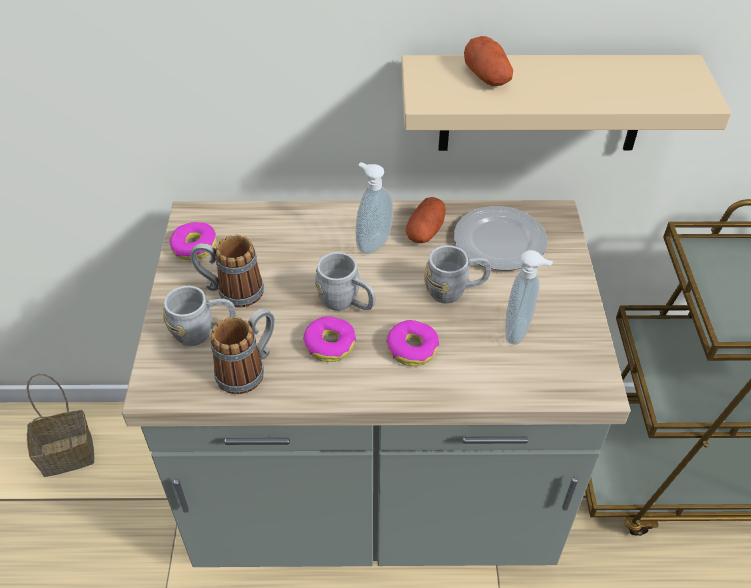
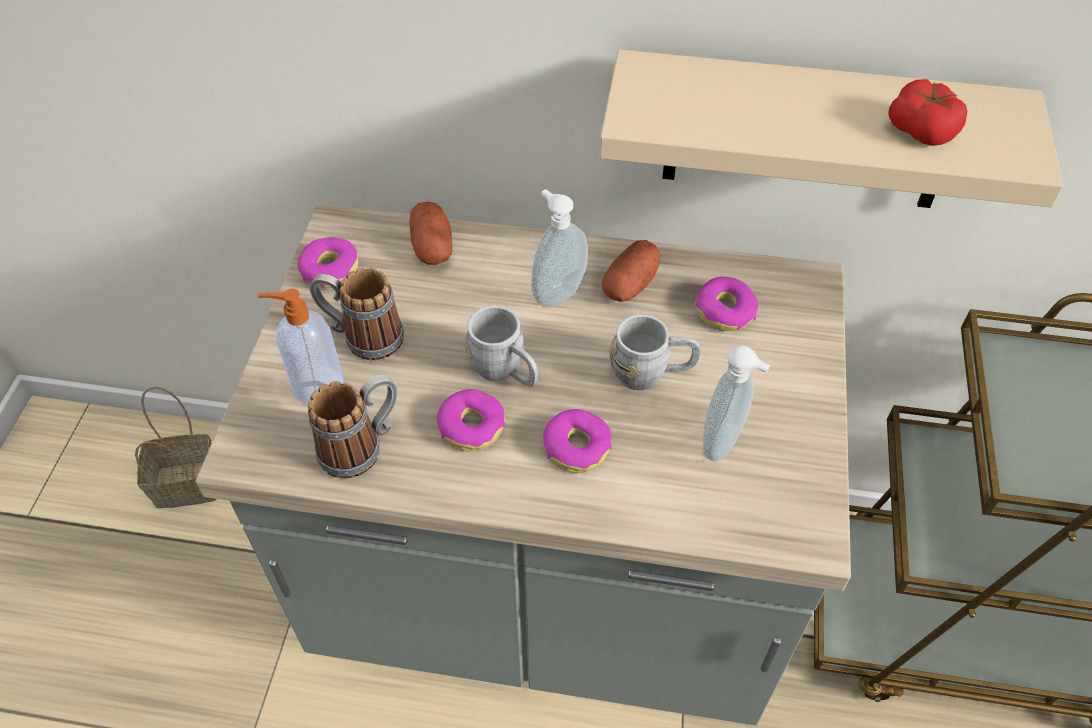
camera: 10 degrees right, 5 degrees up
grey mug [163,286,236,346] -> soap dispenser [258,289,344,406]
plate [454,206,548,271] -> donut [695,277,758,331]
potato [464,36,513,86] -> potato moved to [409,202,452,265]
none -> tomato [888,79,967,146]

